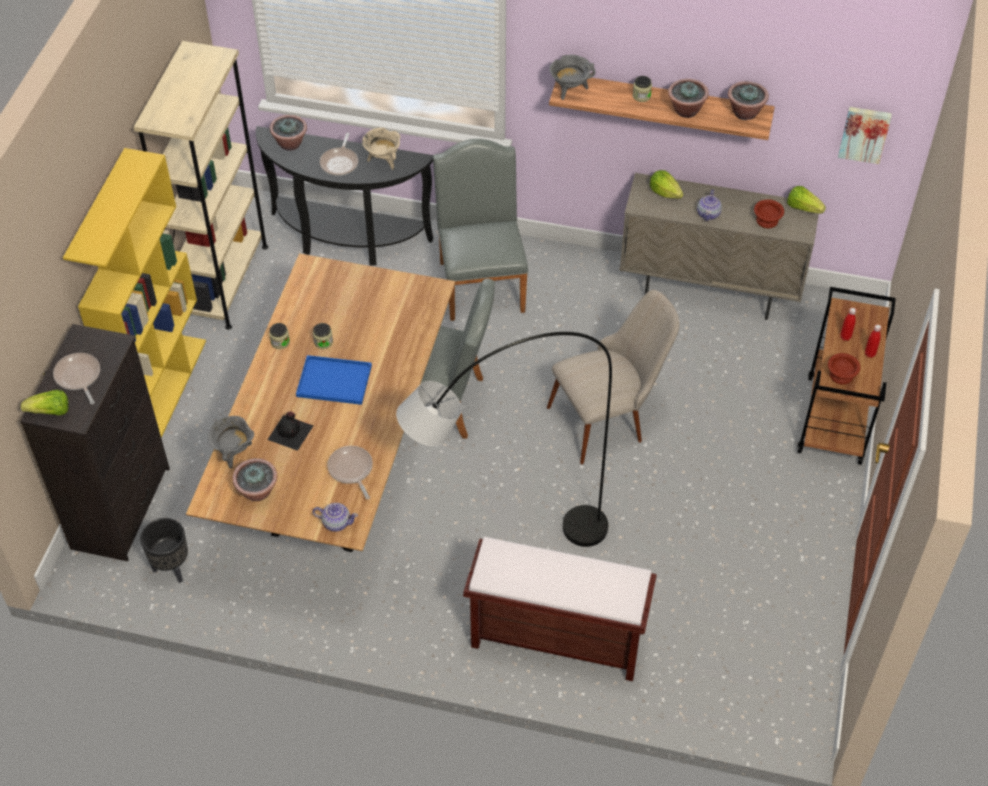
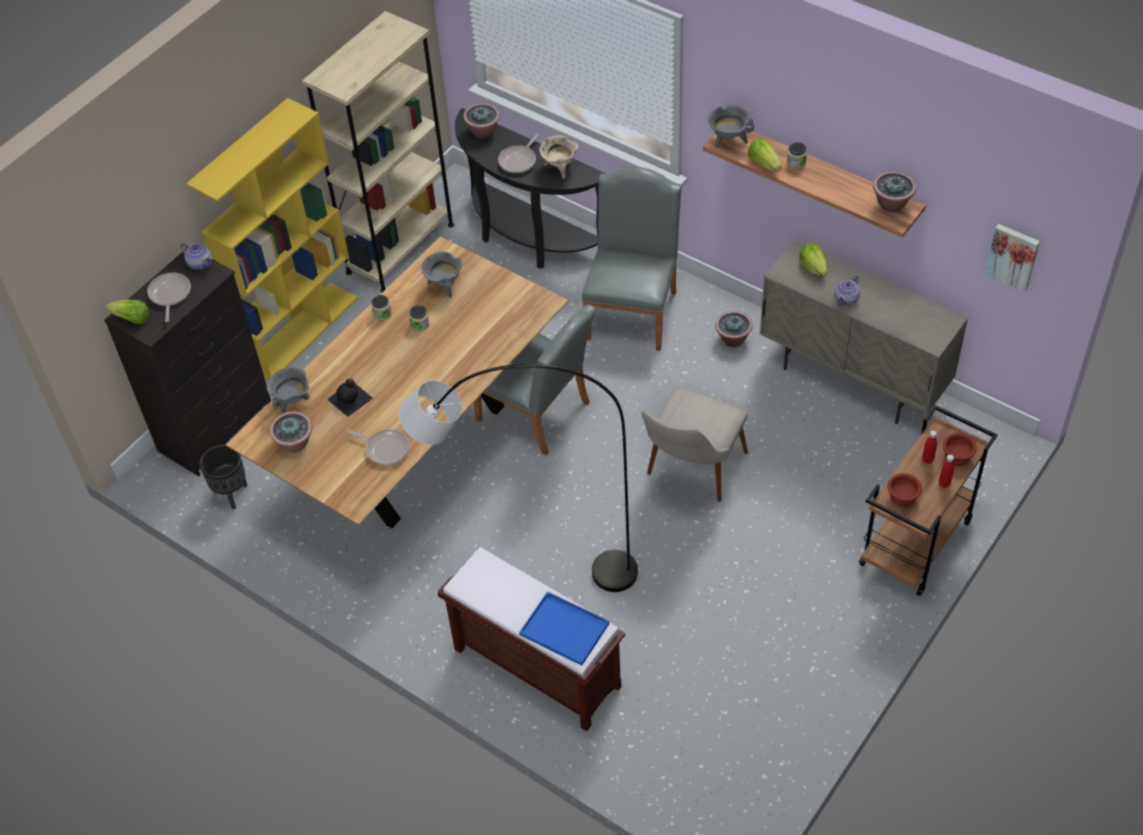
camera: 25 degrees right, 0 degrees up
blue tray [296,355,372,405] -> blue tray moved to [519,591,609,666]
teapot [313,503,358,532] -> teapot moved to [180,243,213,270]
frying pan [327,446,373,499] -> frying pan turned 120 degrees clockwise [347,429,409,465]
beige chair [547,290,680,464] -> beige chair turned 120 degrees clockwise [642,387,748,502]
potted plant [668,79,709,118] -> potted plant moved to [715,311,753,347]
brown bowl [754,199,784,228] -> brown bowl moved to [943,433,977,466]
lettuce [787,186,826,214] -> lettuce moved to [748,138,782,172]
none -> grey cooking pot [421,251,463,298]

